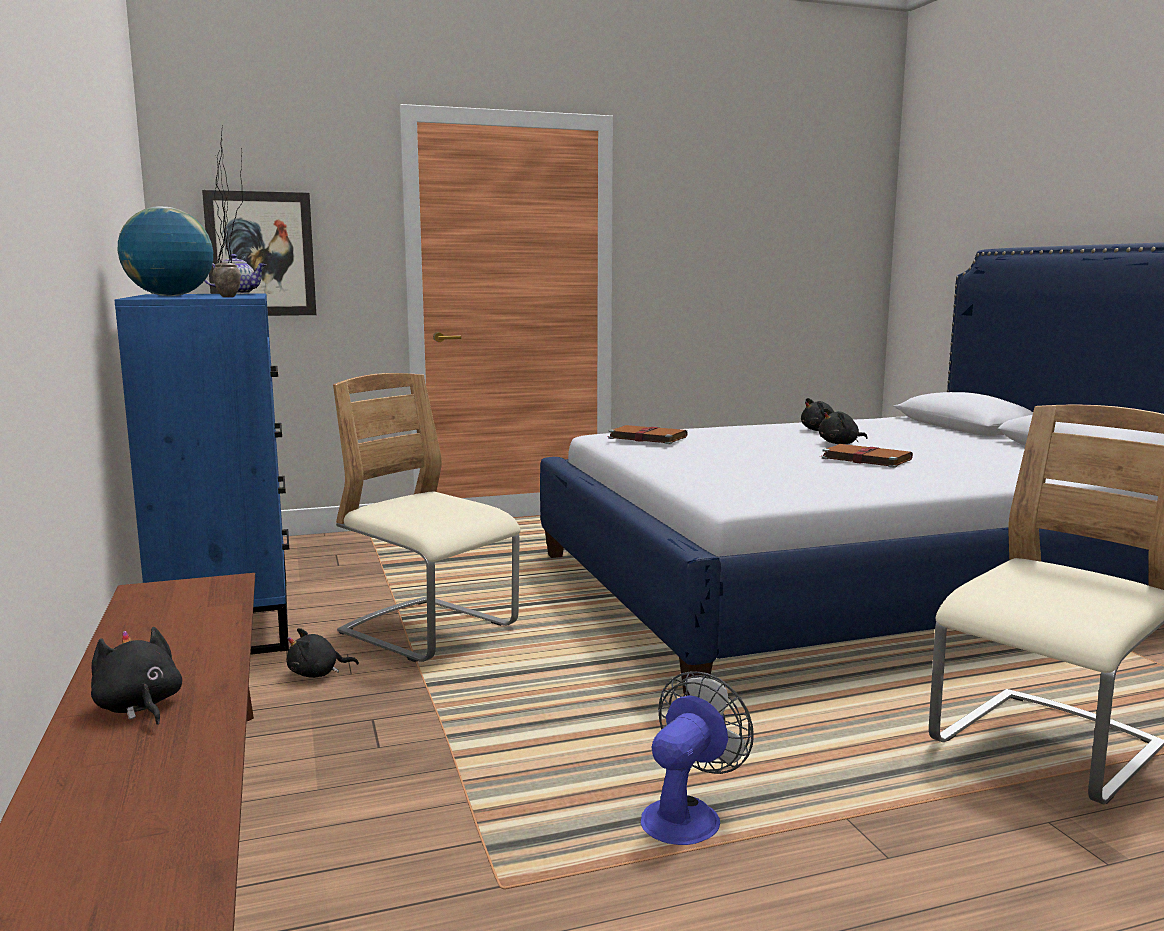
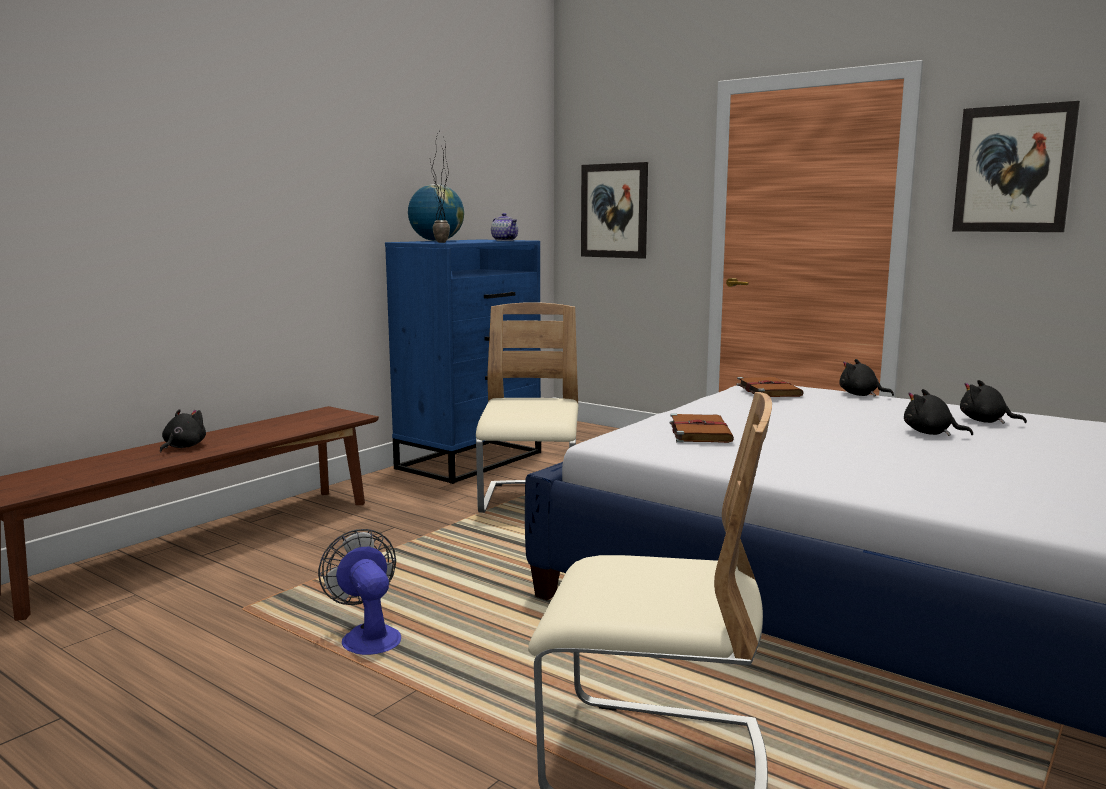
camera: 55 degrees right, 0 degrees up
black plush toy [287,628,359,678] -> black plush toy moved to [839,359,894,397]
fan [641,671,754,845] -> fan turned 120 degrees counterclockwise [318,529,401,655]
brown book [820,444,913,468] -> brown book moved to [670,413,734,443]
none -> picture [952,101,1080,232]

